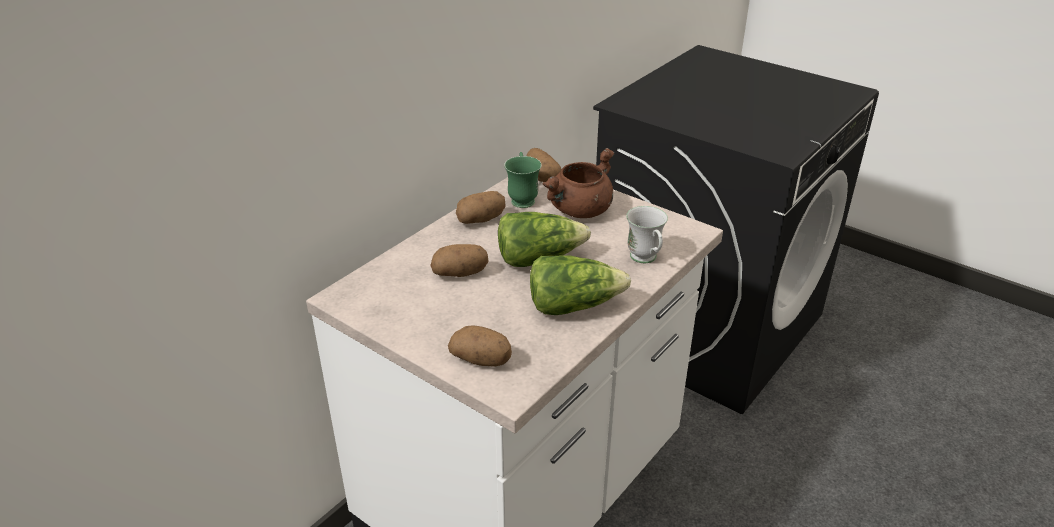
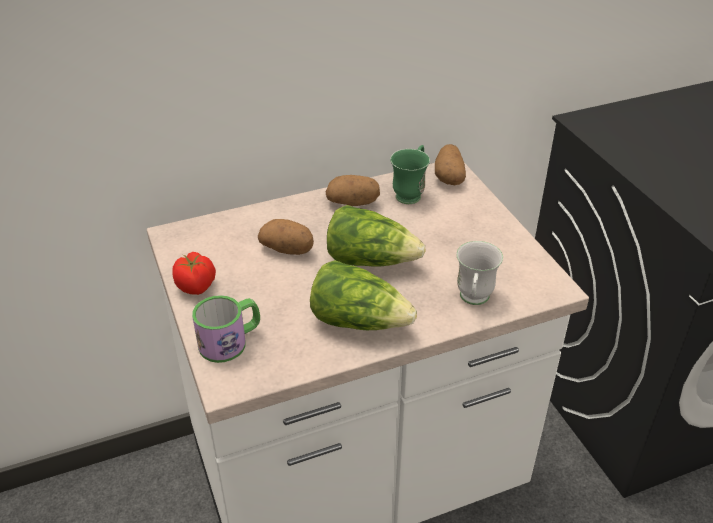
camera: 30 degrees right, 5 degrees up
potato [448,325,512,367] -> mug [192,295,260,363]
brown cooking pot [542,148,614,218] -> none
none -> tomato [172,252,216,295]

